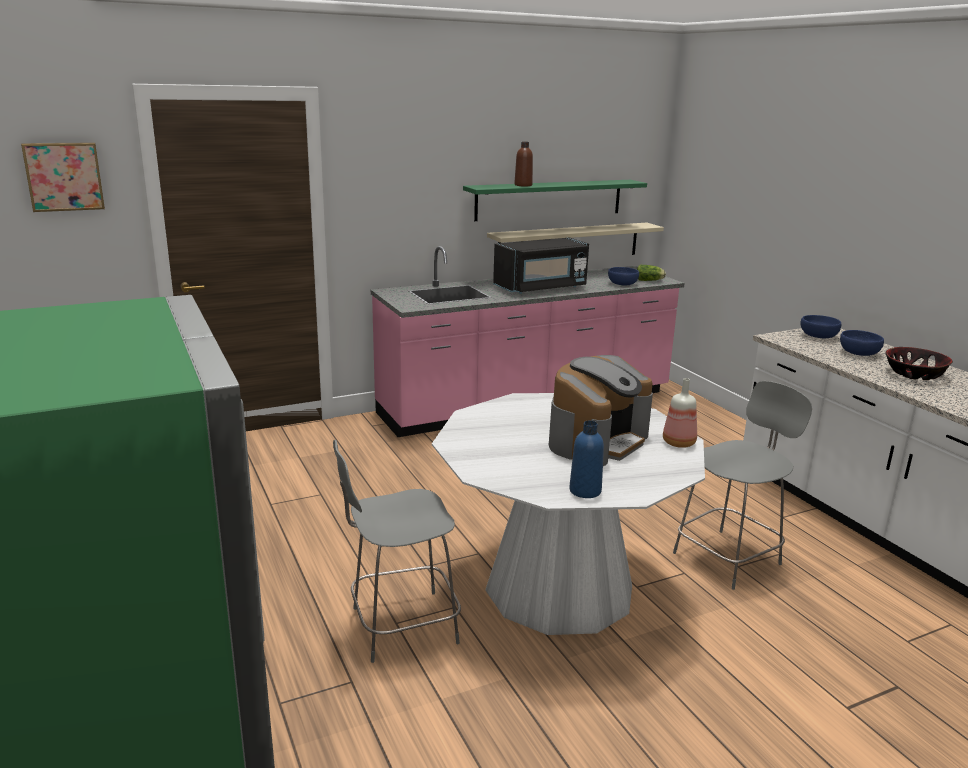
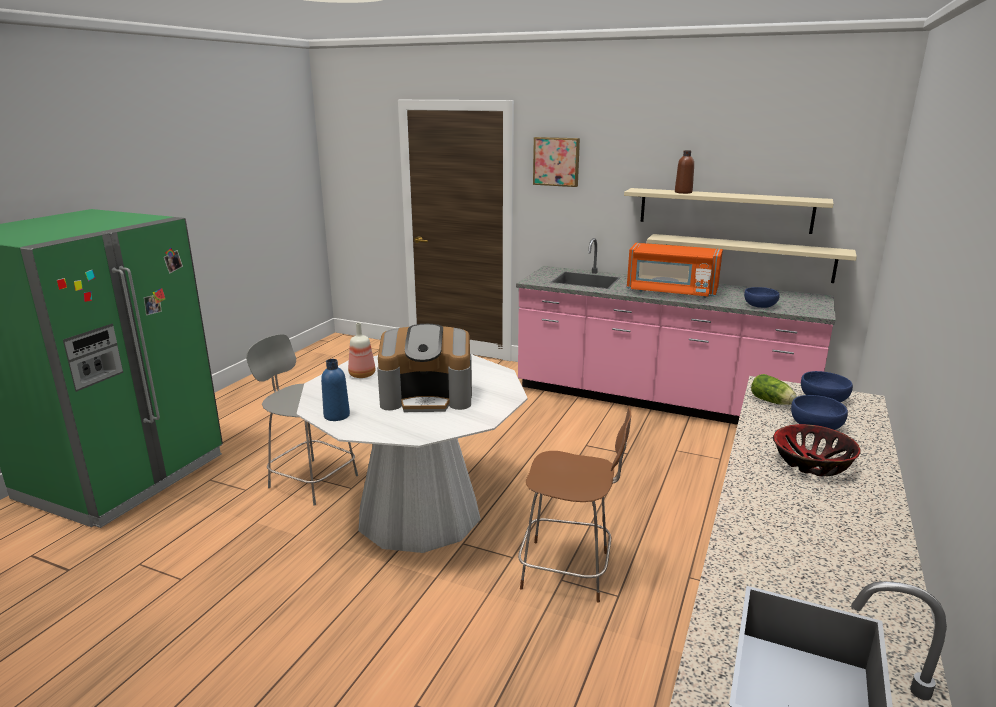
camera: 50 degrees right, 0 degrees up
picture [21,142,105,212] -> picture moved to [533,137,580,187]
green shelf [463,180,647,221] -> beige shelf [624,188,833,234]
black microwave [493,237,589,294] -> orange microwave [627,243,723,298]
lettuce [637,265,666,281] -> lettuce moved to [751,374,797,405]
bottle [663,378,697,448] -> bottle moved to [348,323,376,378]
grey chair [673,381,812,590] -> brown chair [518,406,631,602]

